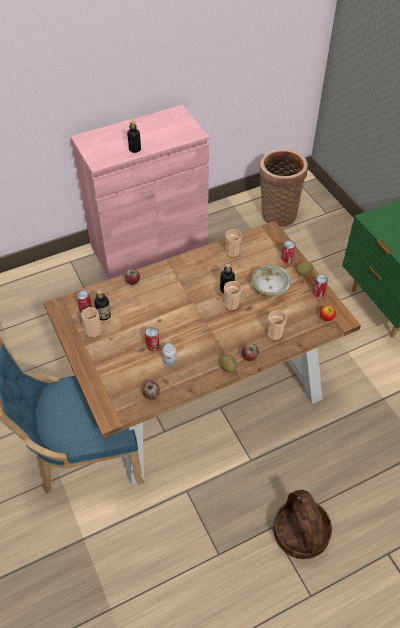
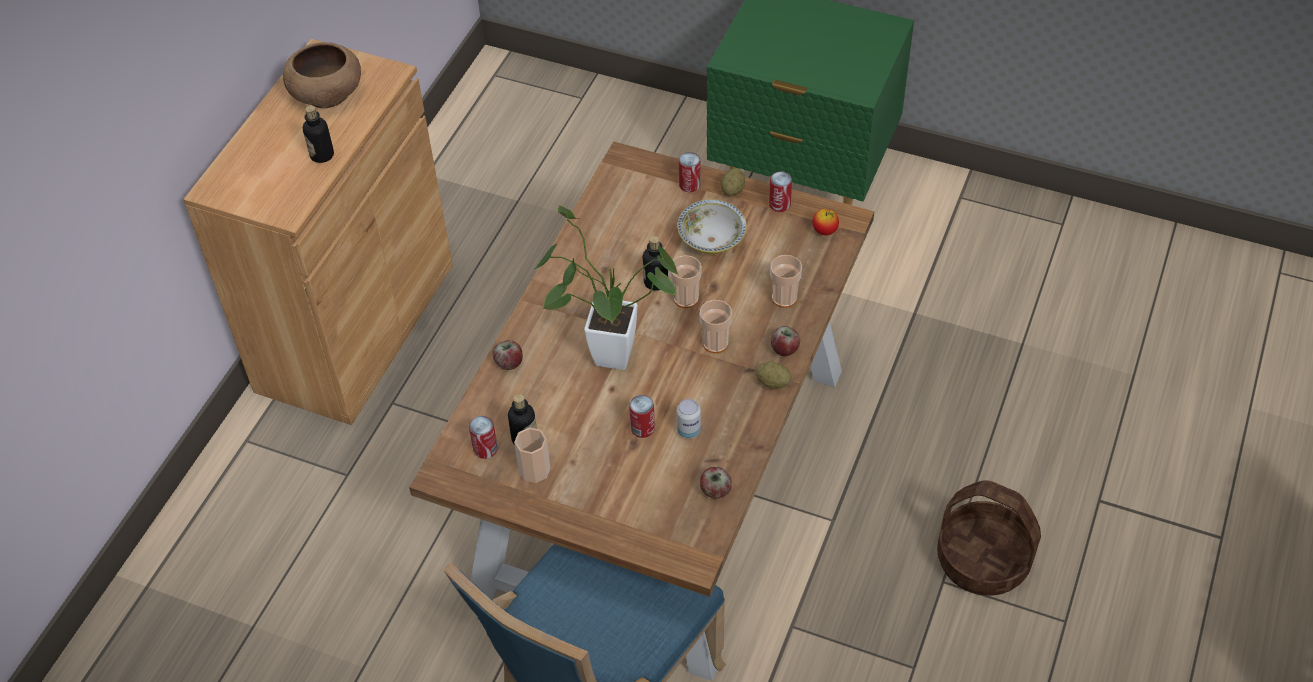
camera: 40 degrees left, 0 degrees up
pink cabinet [71,105,209,279] -> brown cabinet [183,39,453,425]
cup [225,229,242,258] -> cup moved to [700,300,732,353]
basket [259,149,308,227] -> none
none -> brown bowl [283,42,361,108]
none -> potted plant [534,205,679,370]

